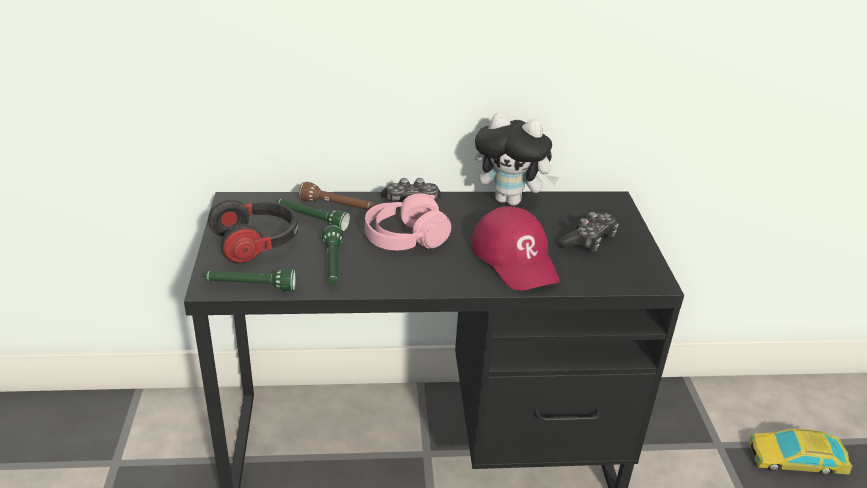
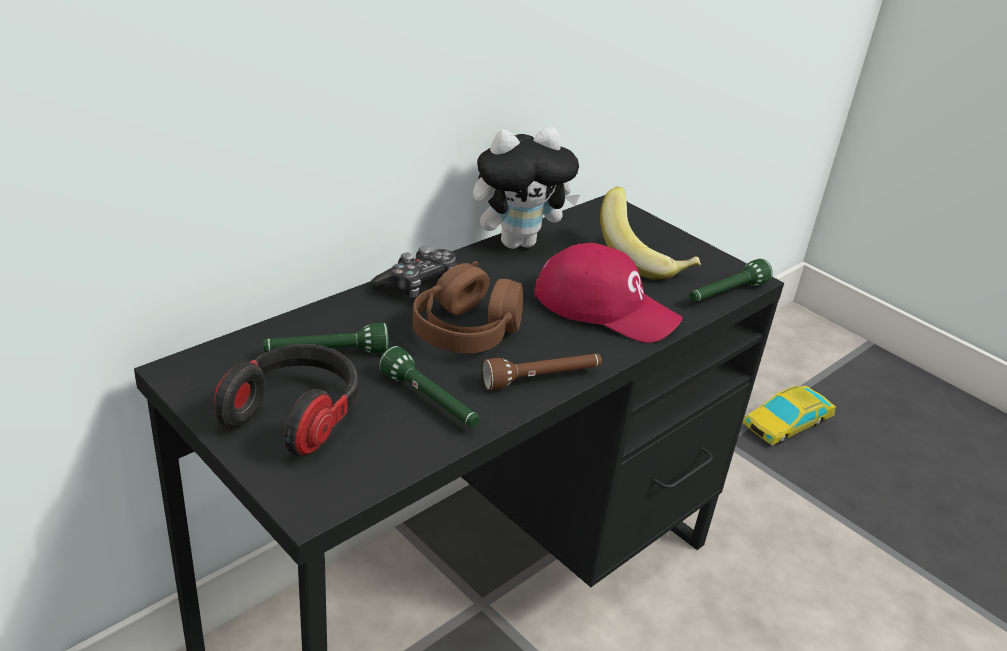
camera: 40 degrees left, 0 degrees up
green flashlight [204,268,297,291] -> green flashlight moved to [689,259,773,302]
brown flashlight [299,182,374,210] -> brown flashlight moved to [481,354,602,390]
pink headphones [365,193,451,250] -> brown headphones [413,261,523,353]
game controller [558,212,619,252] -> banana [600,187,701,280]

